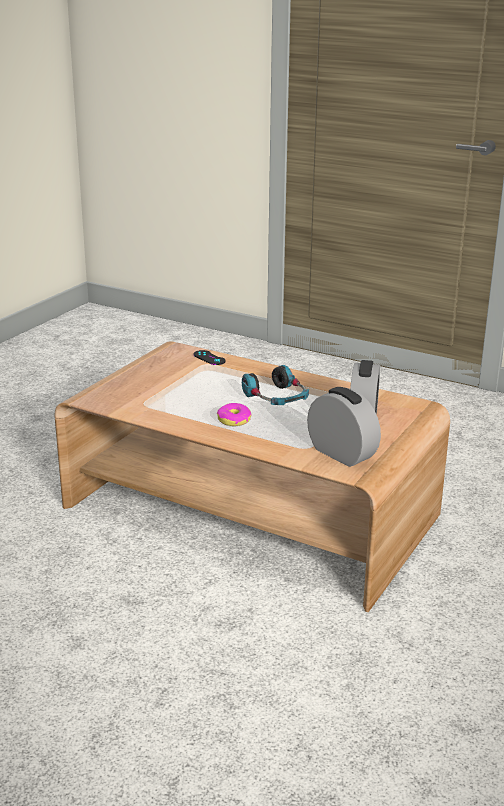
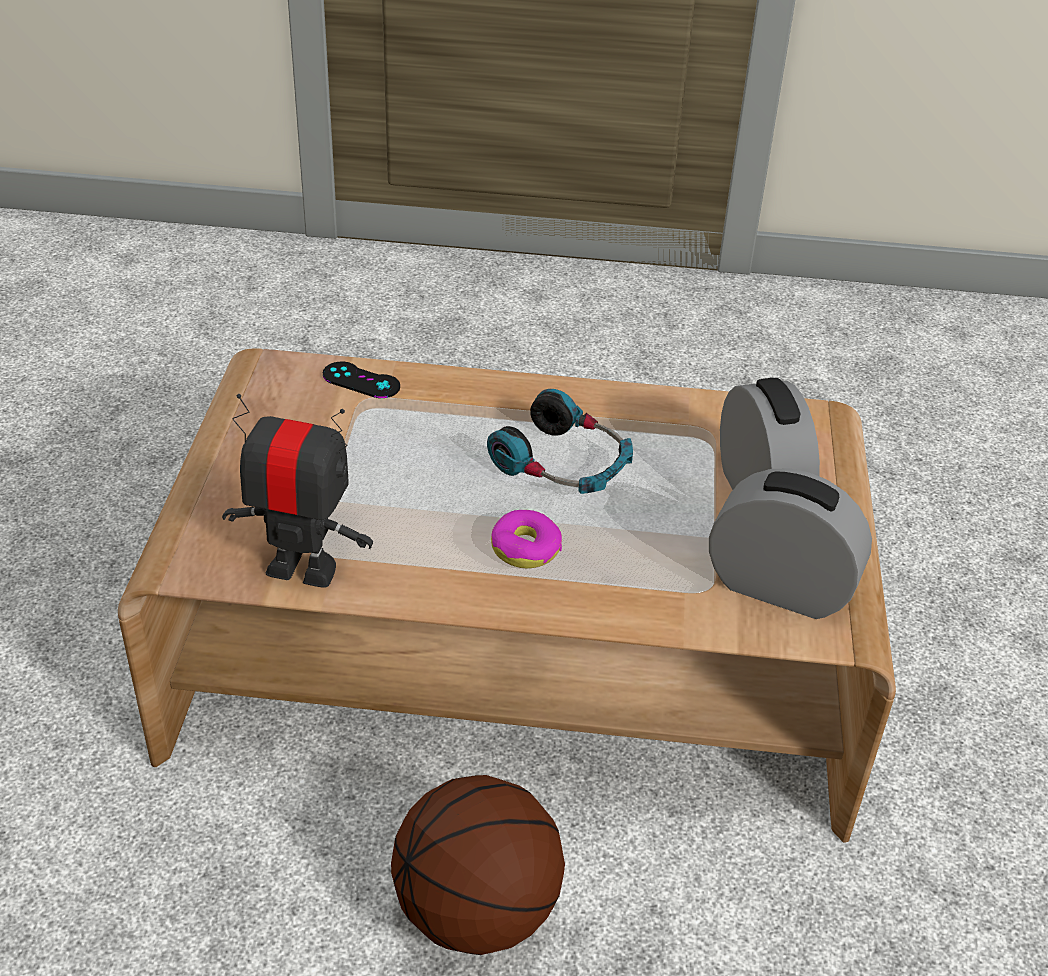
camera: 25 degrees left, 15 degrees up
none -> toy robot [222,394,373,588]
none -> basketball [391,775,565,955]

